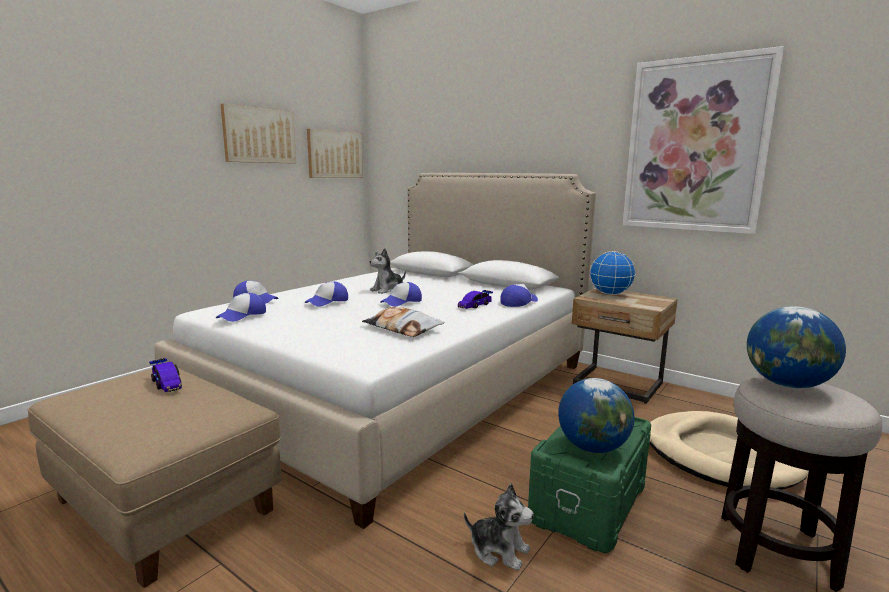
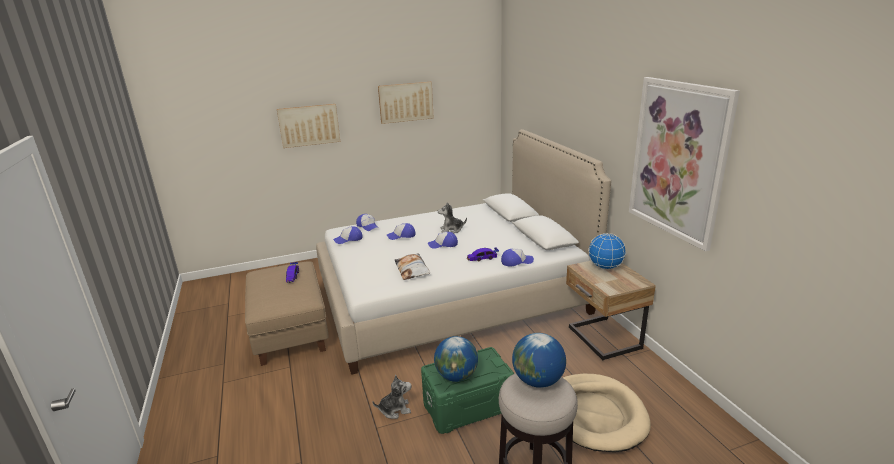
camera: 35 degrees right, 10 degrees up
picture [307,129,363,178] -> picture moved to [277,104,340,148]
plush toy [464,483,534,571] -> plush toy turned 75 degrees counterclockwise [372,375,411,419]

